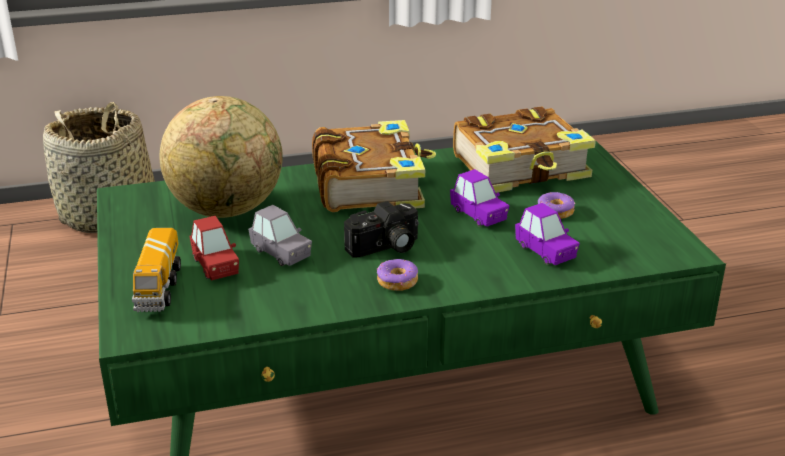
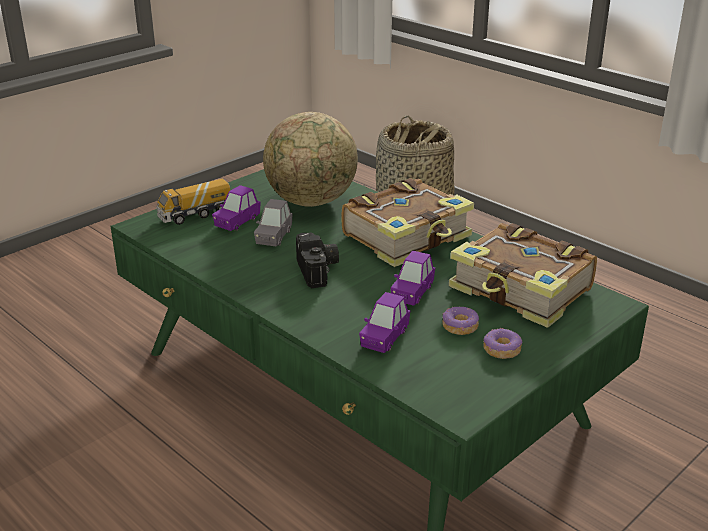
camera: 60 degrees right, 0 degrees up
red toy car [189,216,239,280] -> purple toy car [212,185,261,231]
camera [344,201,419,257] -> camera turned 135 degrees counterclockwise [296,232,339,288]
donut [377,259,418,291] -> donut moved to [484,328,522,359]

